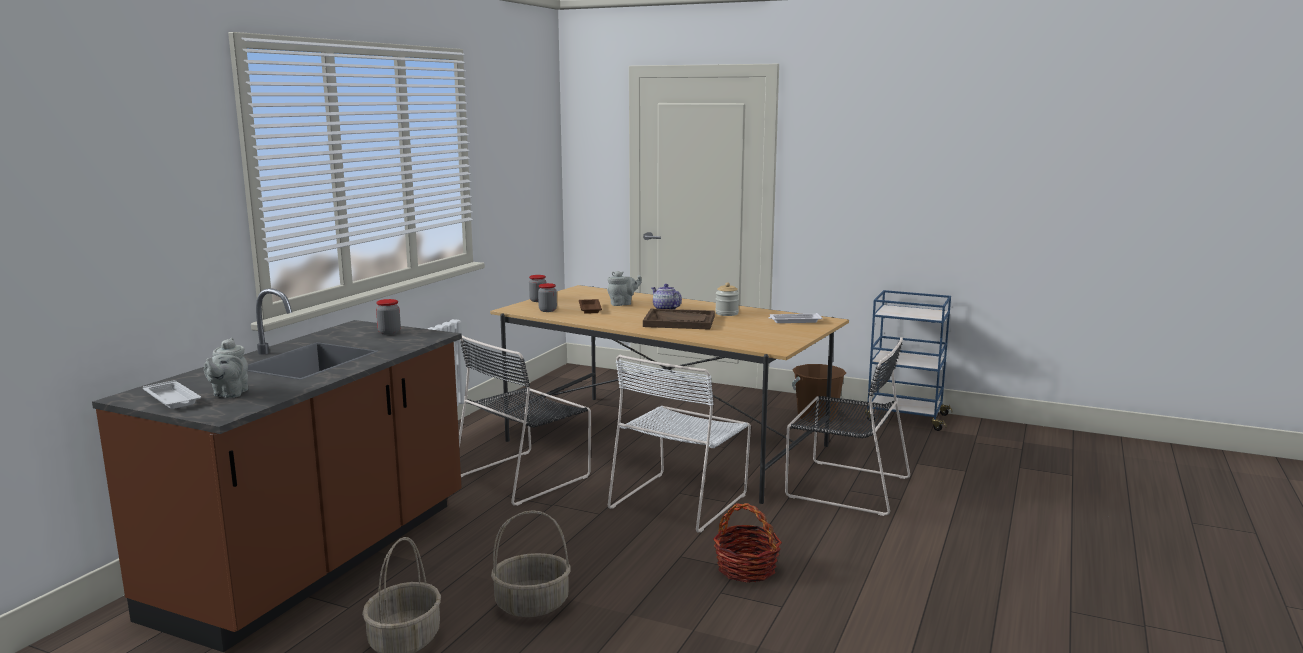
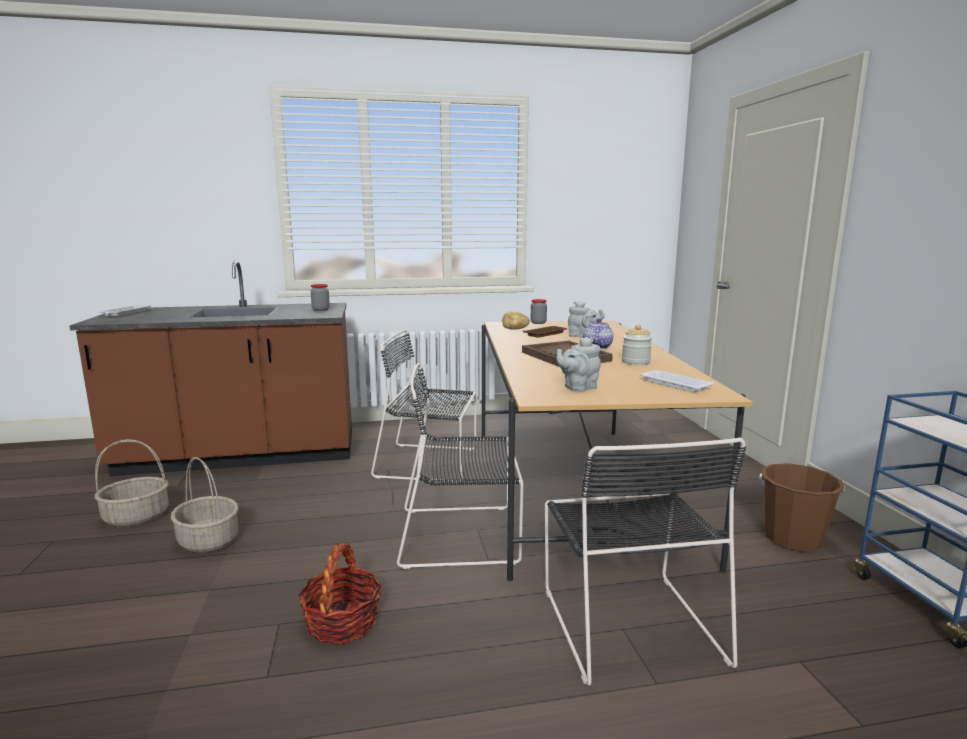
camera: 55 degrees right, 0 degrees up
grey teapot [204,338,248,398] -> grey teapot moved to [557,337,601,392]
jar [538,283,557,312] -> bread [502,312,530,330]
white chair [608,355,751,533] -> black chair [397,363,523,569]

